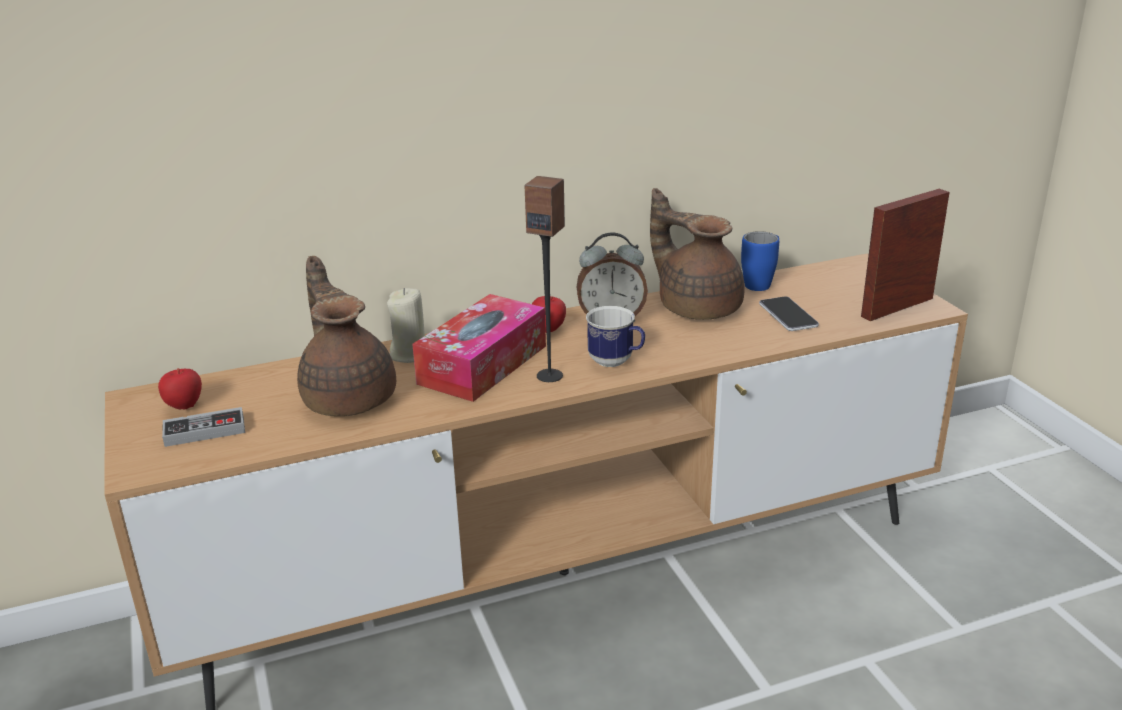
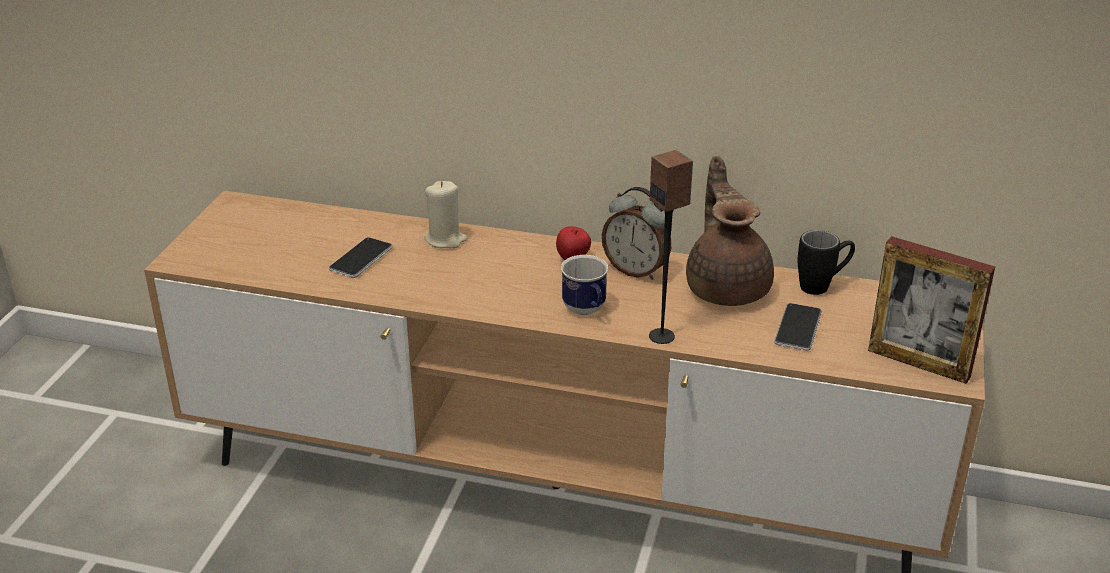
camera: 35 degrees right, 5 degrees up
apple [158,368,202,409] -> none
game controller [162,407,245,447] -> none
brown teapot [297,256,396,416] -> phone [329,237,393,278]
tissue box [412,294,546,402] -> none
speaker [525,176,565,382] -> speaker moved to [649,150,693,344]
blue mug [741,231,779,291] -> black mug [798,230,855,295]
picture frame [861,189,949,321] -> picture frame turned 150 degrees counterclockwise [868,236,995,384]

